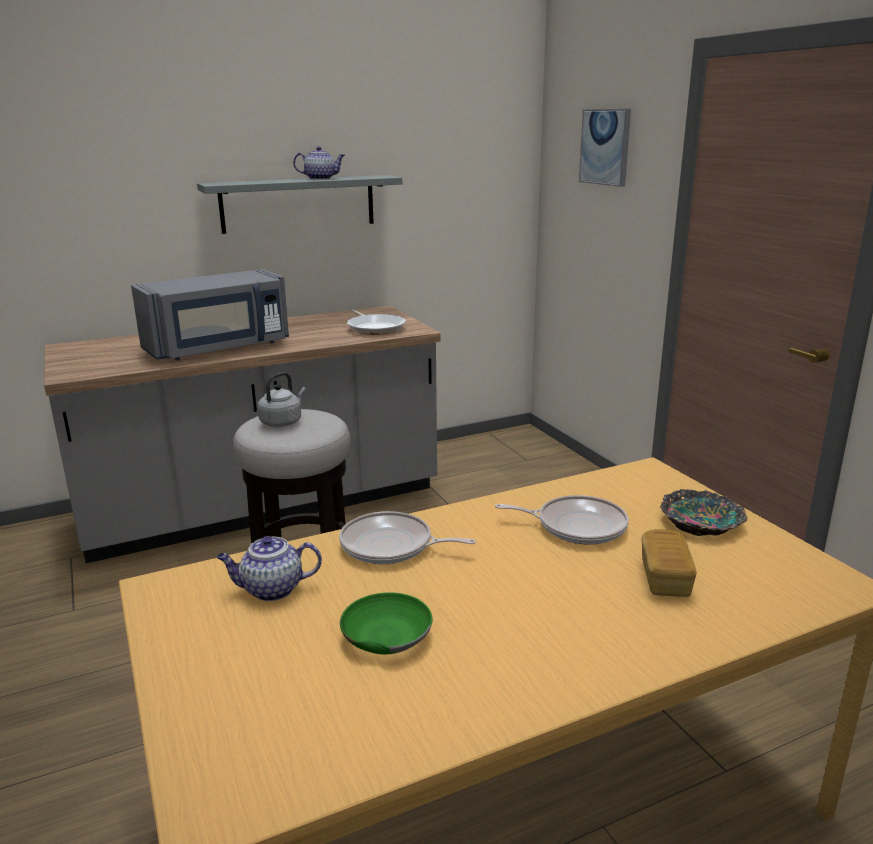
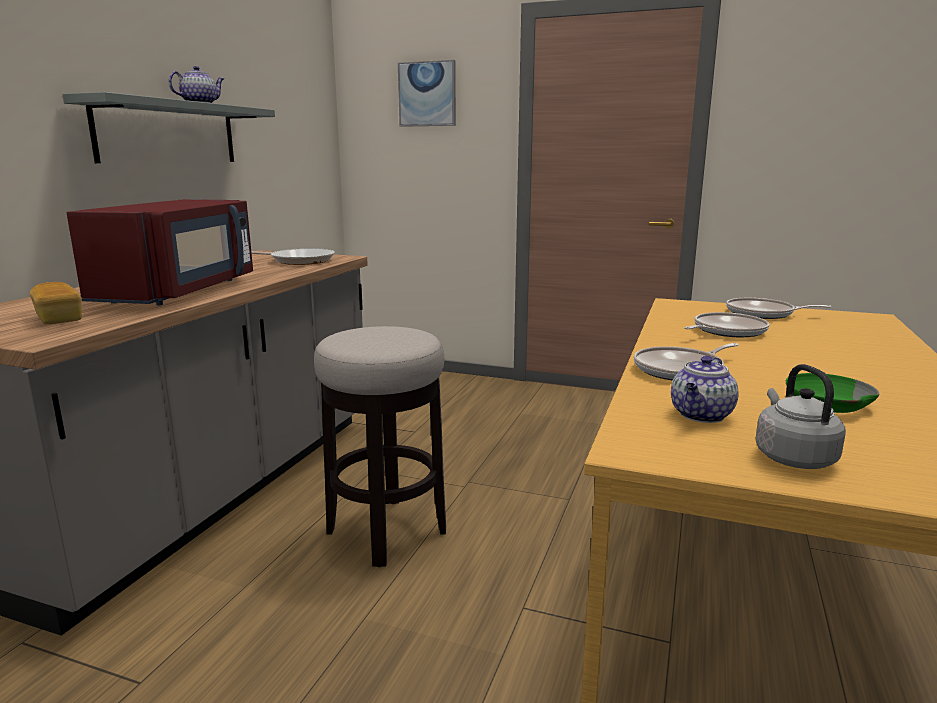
camera: 45 degrees left, 5 degrees down
grey microwave [131,269,289,360] -> red microwave [66,199,253,306]
grey kettle [258,372,306,427] -> grey kettle moved to [755,364,846,469]
bread [642,529,697,597] -> bread moved to [30,282,82,324]
bowl [660,489,747,536] -> frying pan [726,298,831,319]

